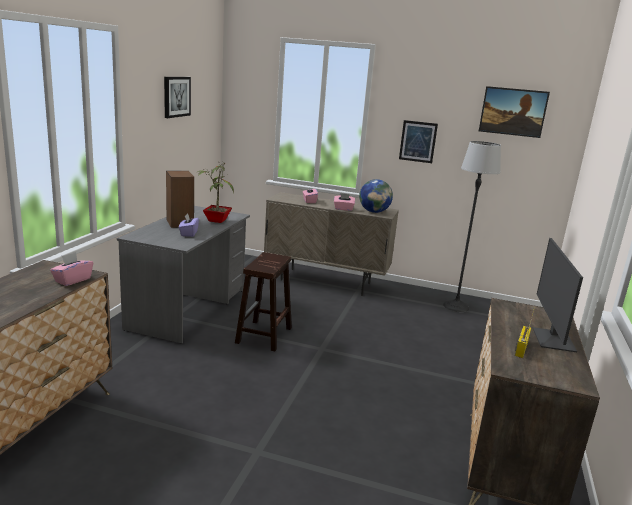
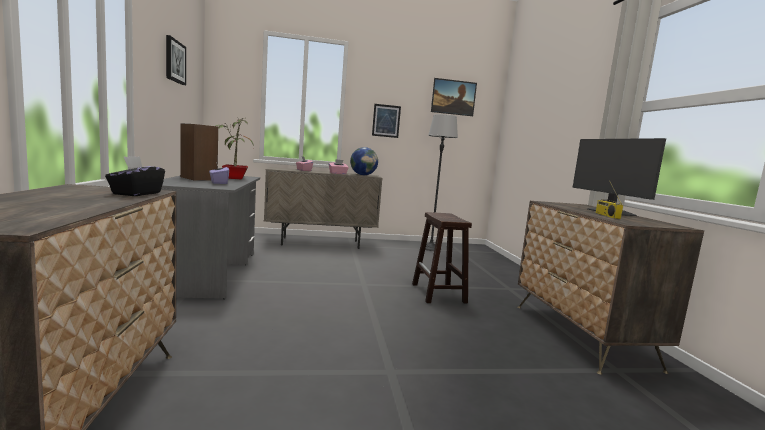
camera: 25 degrees left, 10 degrees down
pink tissue box [50,252,93,286] -> black tissue box [105,156,165,196]
brown stool [235,252,292,351] -> brown stool moved to [412,212,472,304]

